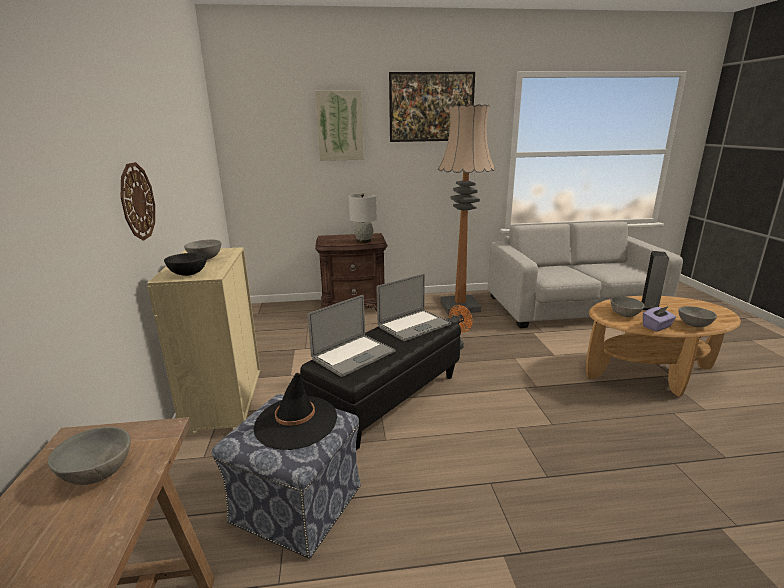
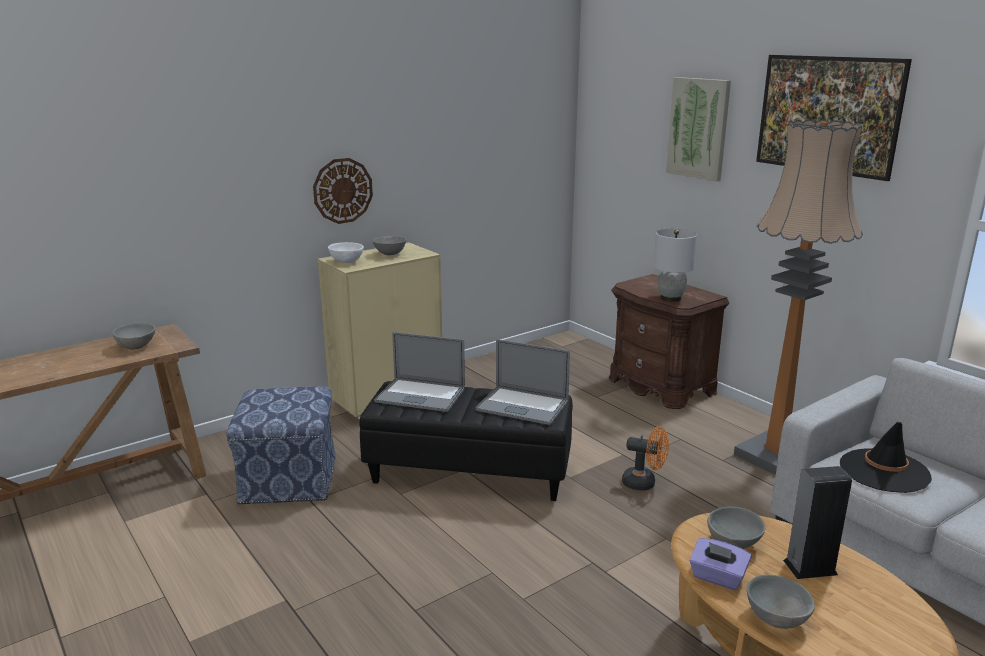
camera: 60 degrees right, 0 degrees up
black bowl [164,253,207,276] -> white bowl [328,242,364,263]
black hat [253,373,337,450] -> black hat moved to [840,422,932,493]

